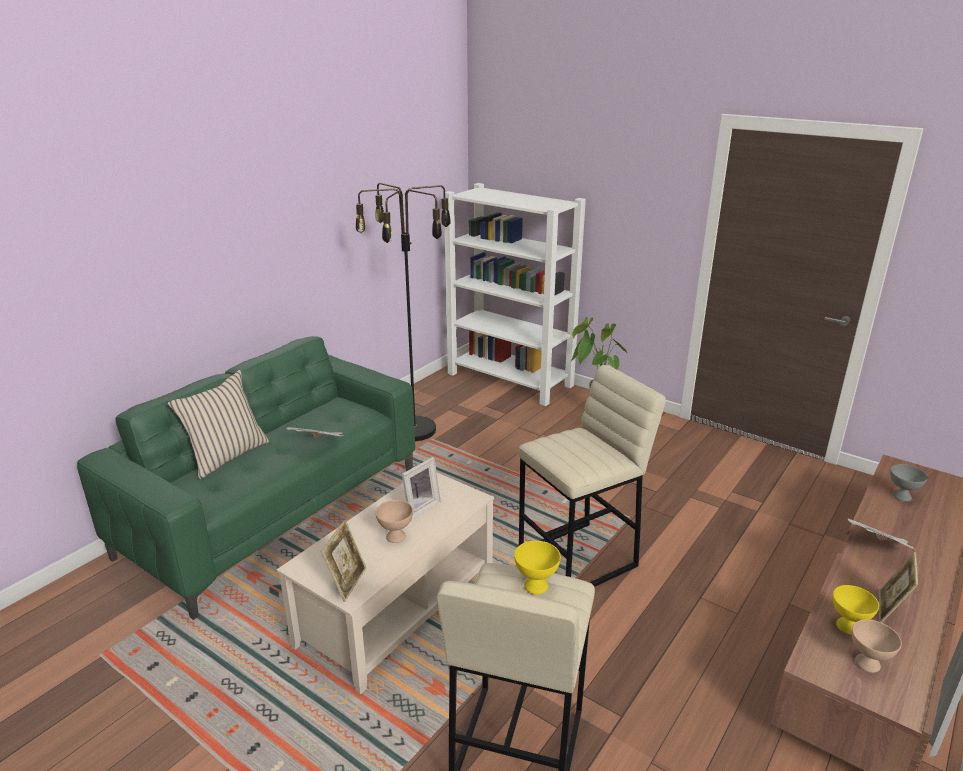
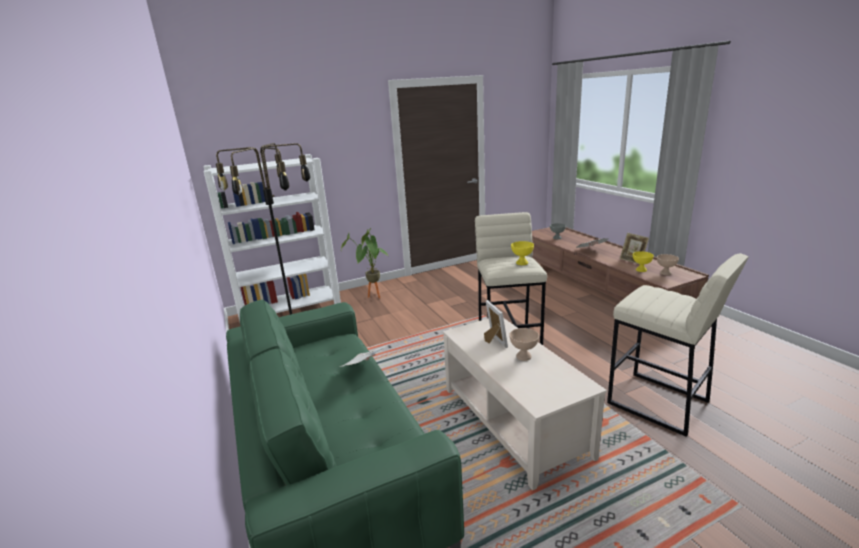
camera: 60 degrees left, 5 degrees down
beige pillow [168,370,269,479] -> none
picture frame [321,520,366,602] -> none
yellow bowl [514,541,561,595] -> yellow bowl moved to [511,241,534,265]

